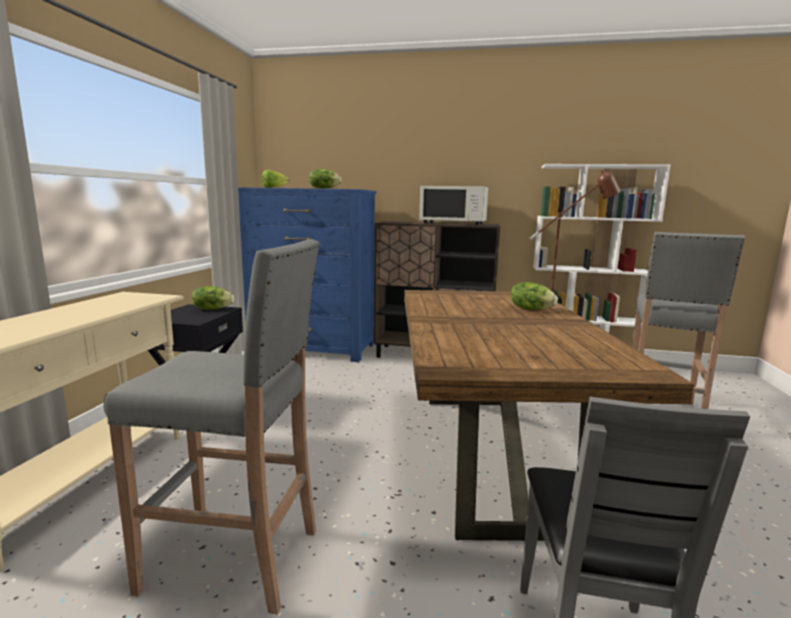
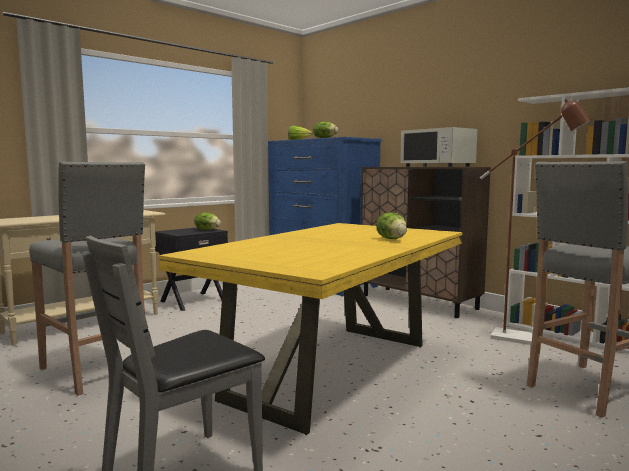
camera: 35 degrees right, 5 degrees down
brown dining table [404,290,694,541] -> yellow dining table [159,223,462,435]

